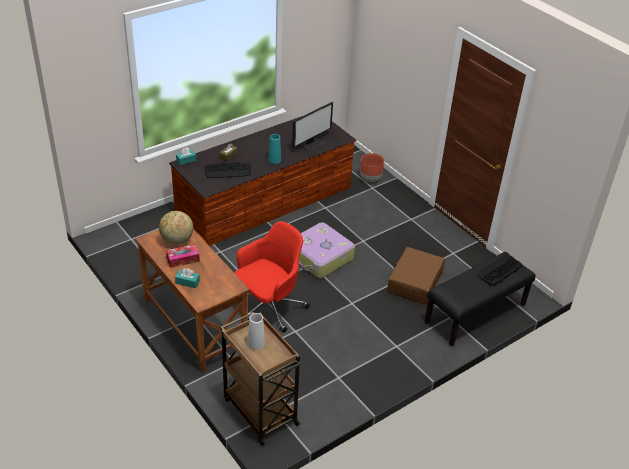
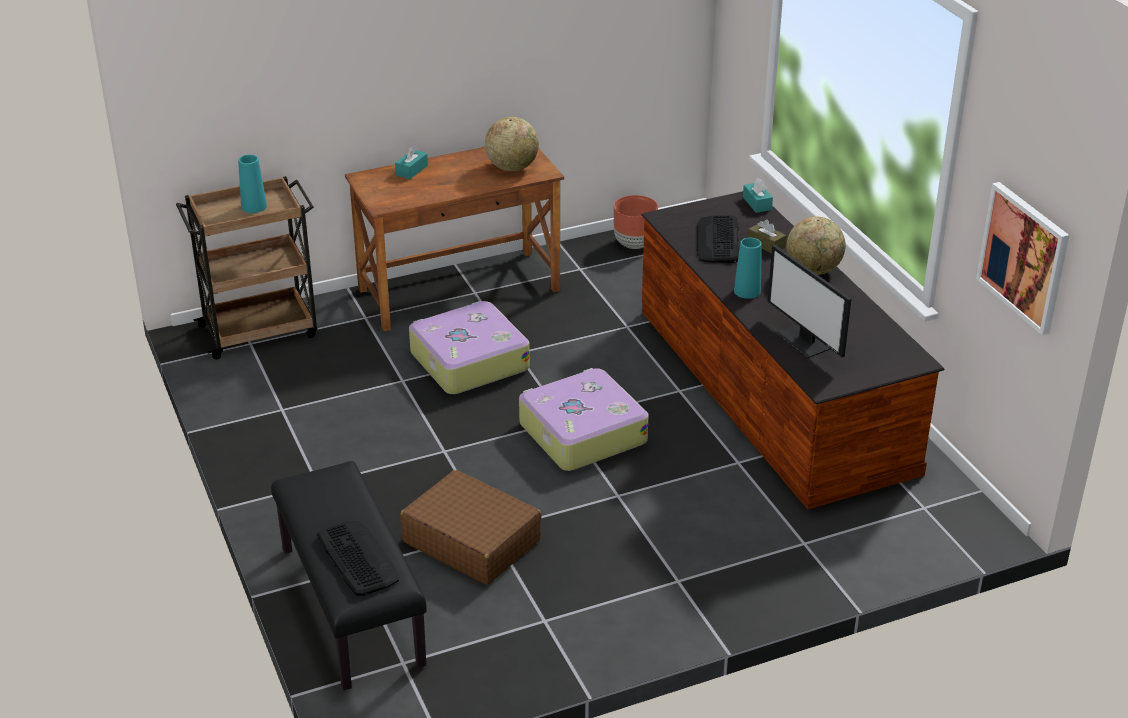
camera: 105 degrees right, 5 degrees down
tissue box [166,244,200,268] -> none
red office chair [234,221,310,333] -> suitcase [409,301,530,394]
white vase [248,313,265,350] -> turquoise vase [238,155,267,213]
brown planter [360,153,384,182] -> brown planter moved to [614,195,658,249]
none -> globe [787,217,846,275]
none -> picture [976,182,1069,336]

